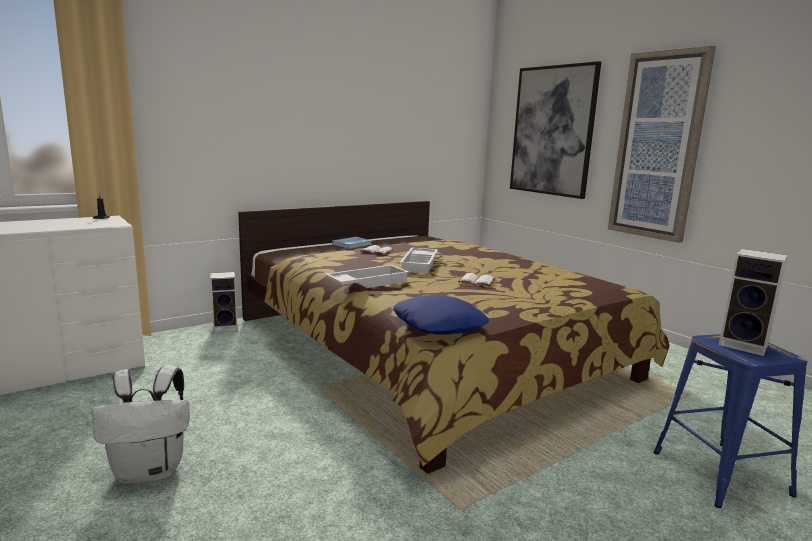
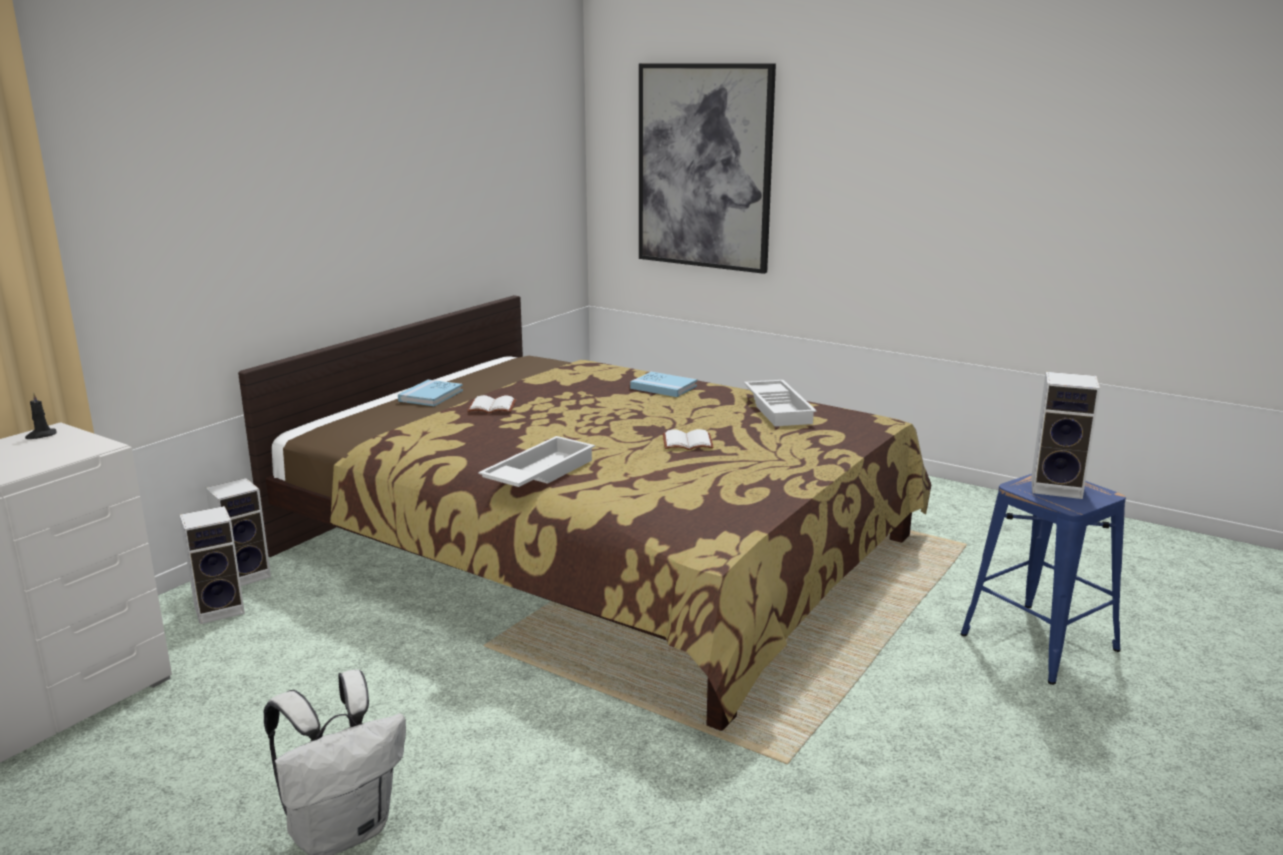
camera: 20 degrees left, 5 degrees up
blue pillow [393,295,489,334] -> none
white tray [400,248,438,274] -> white tray moved to [744,380,817,426]
picture [608,46,716,243] -> none
none -> speaker [179,506,245,624]
none -> blue book [630,372,697,397]

